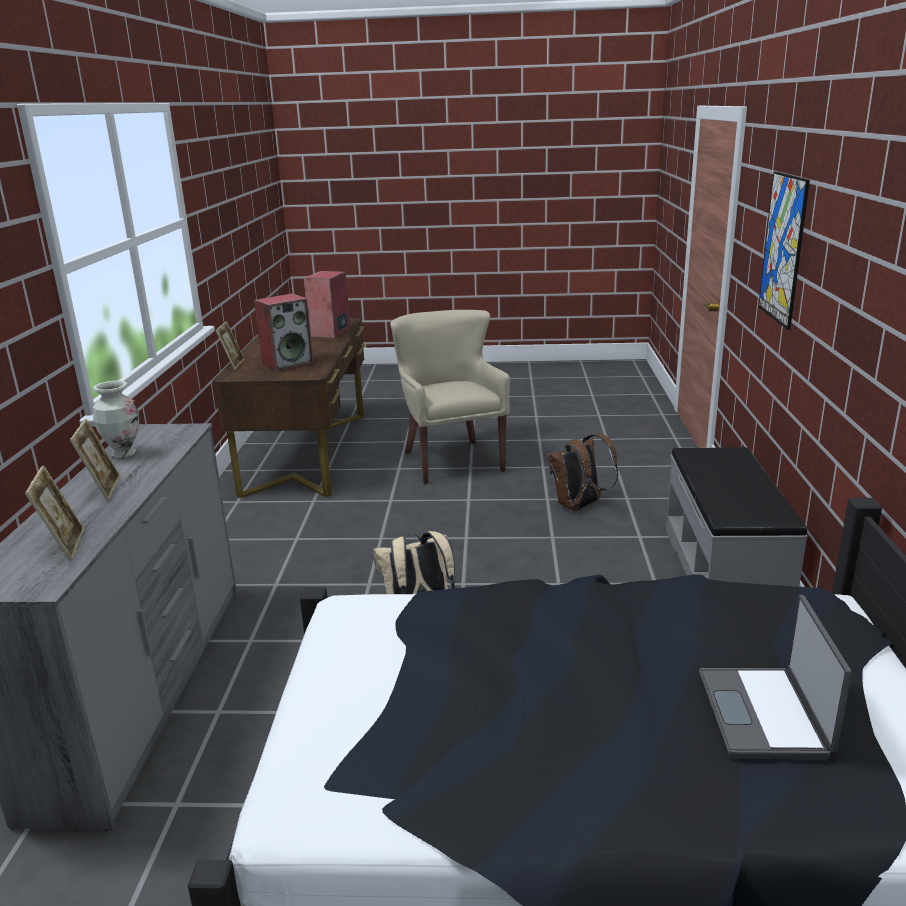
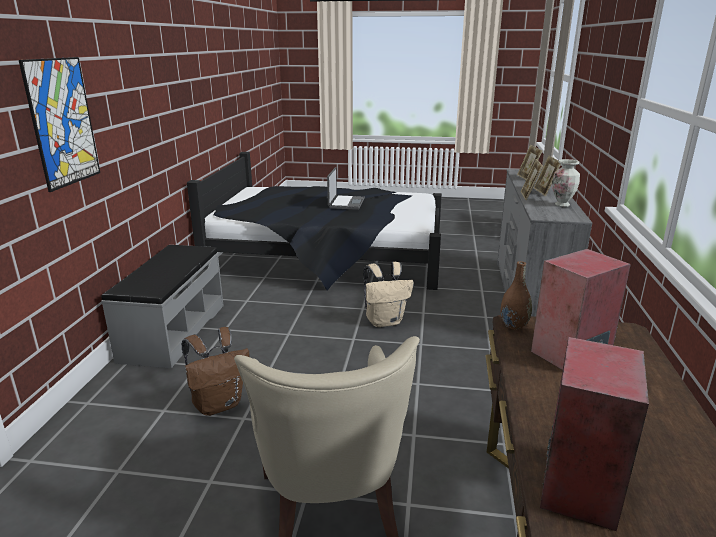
camera: 175 degrees left, 0 degrees up
picture frame [215,321,244,370] -> picture frame moved to [521,159,543,200]
laptop [699,595,852,759] -> laptop moved to [327,167,365,210]
none -> brown vase [501,261,532,329]

